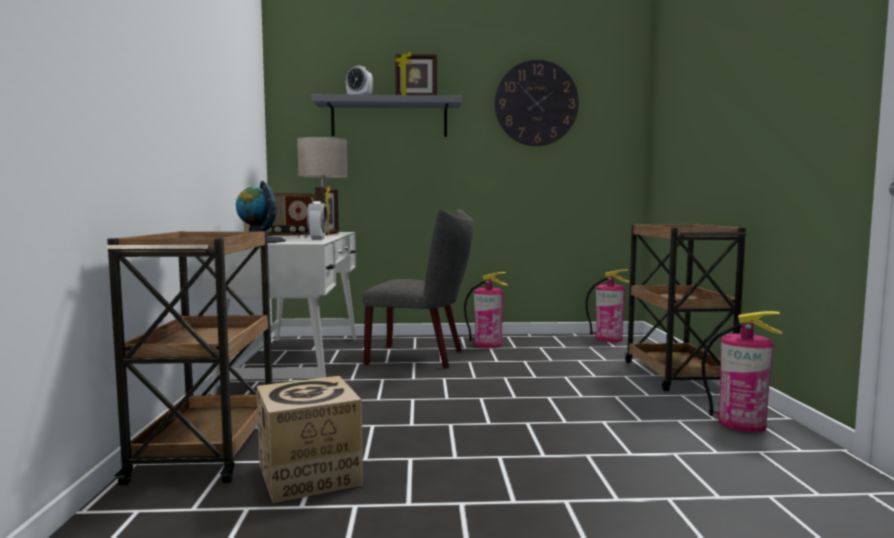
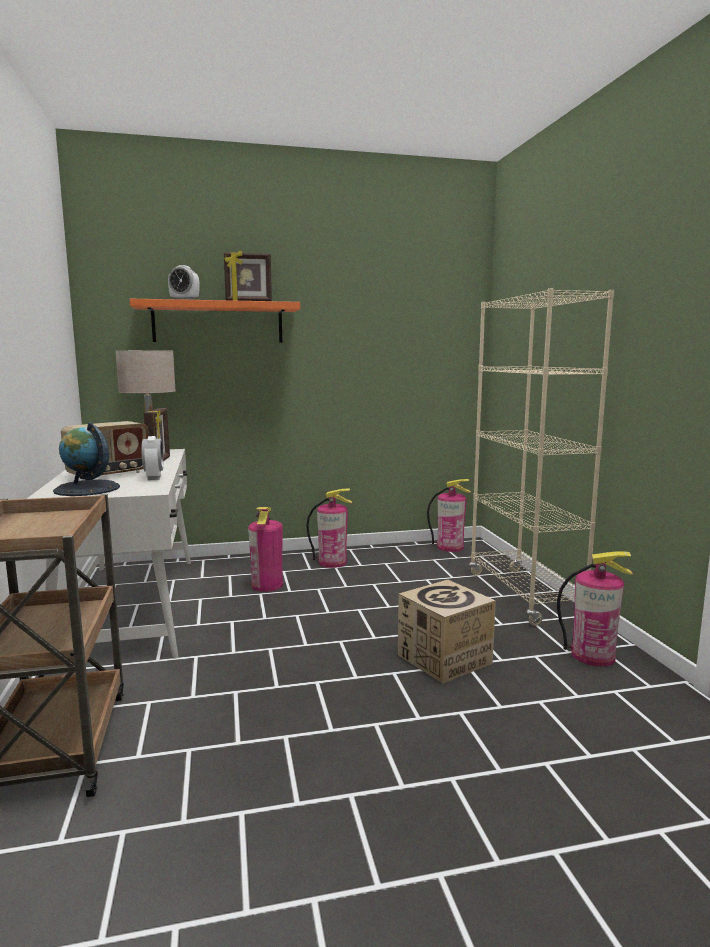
camera: 10 degrees left, 5 degrees up
cardboard box [257,376,363,503] -> cardboard box moved to [398,580,496,683]
grey shelf [312,94,462,137] -> orange shelf [130,299,300,343]
grey chair [362,209,474,368] -> fire extinguisher [248,507,283,592]
wall clock [495,60,579,146] -> none
brown cart [624,224,747,391] -> beige bookcase [470,288,614,626]

